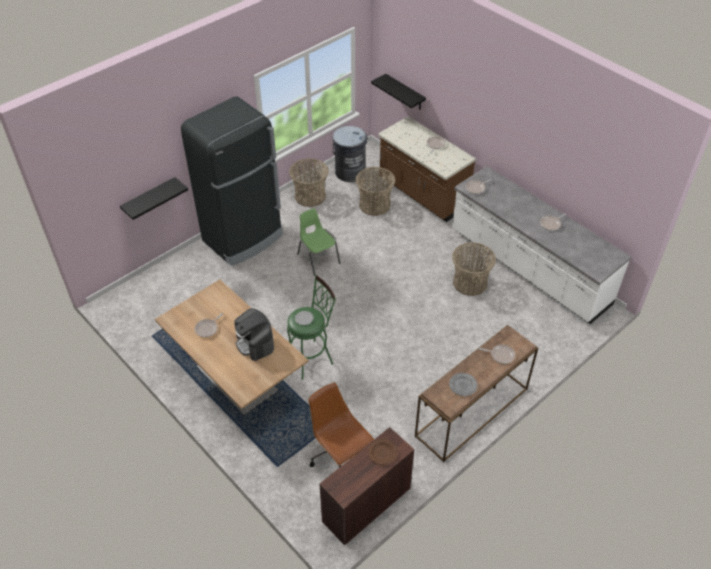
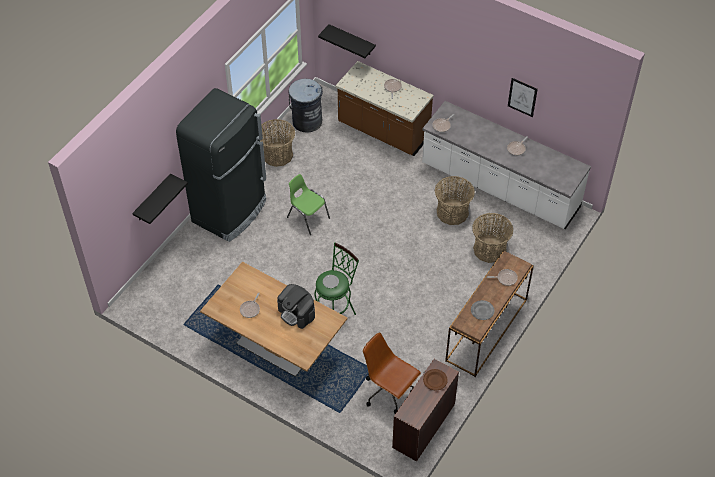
camera: 15 degrees left, 5 degrees up
basket [355,167,396,216] -> basket moved to [472,213,513,263]
none -> picture [508,78,538,117]

